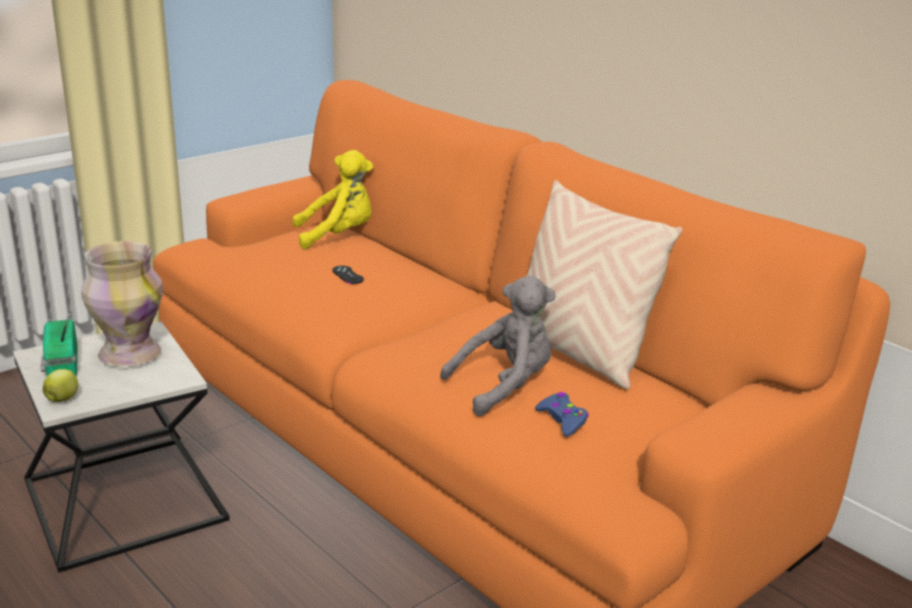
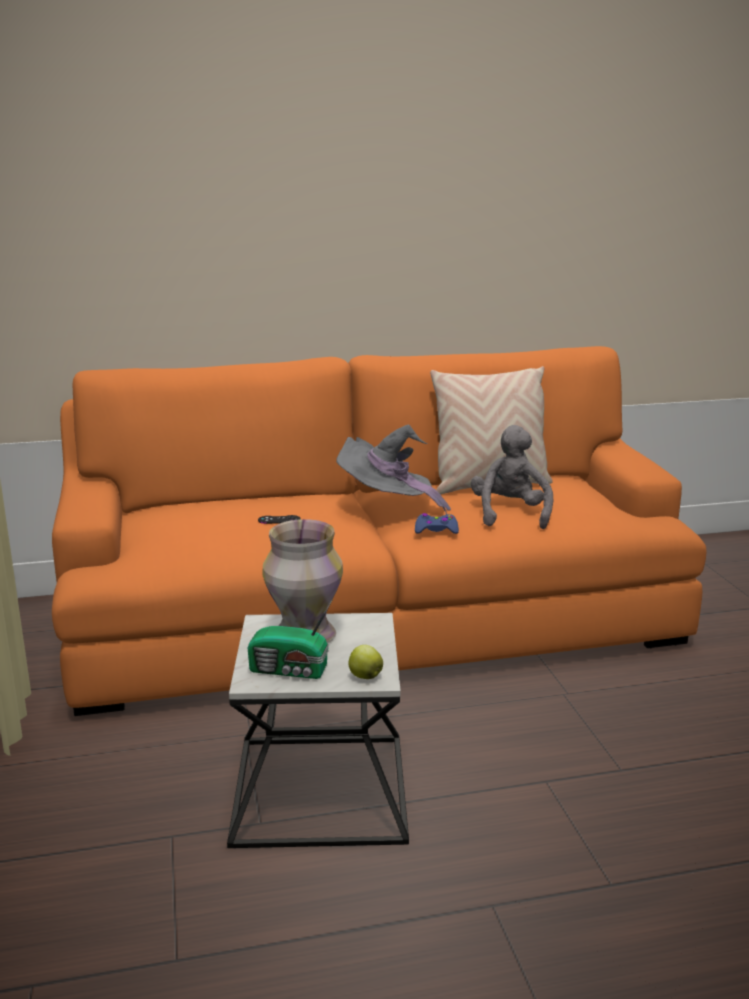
camera: 60 degrees left, 5 degrees down
yellow plush toy [293,150,373,249] -> none
blue game controller [535,392,589,436] -> blue game controller moved to [415,513,459,534]
none -> grey hat [336,425,451,514]

